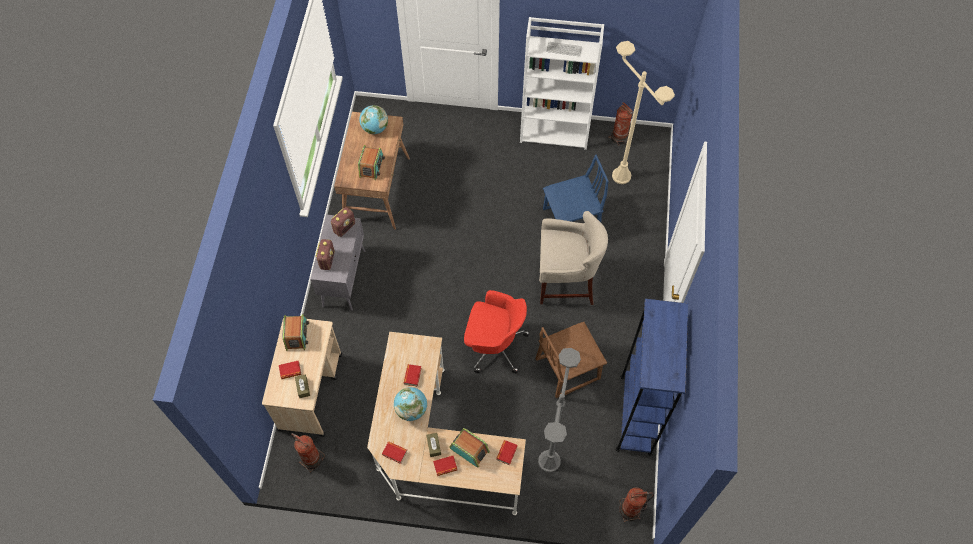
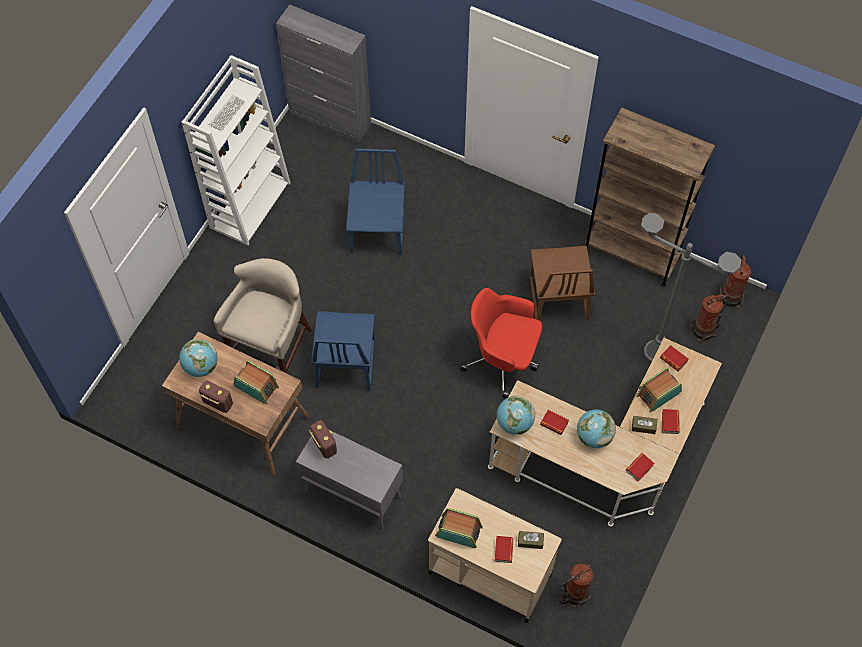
camera: 70 degrees left, 0 degrees up
radio [315,239,335,270] -> radio moved to [199,380,233,413]
red office chair [464,290,529,373] -> red office chair turned 105 degrees counterclockwise [460,288,542,398]
beige stool [539,211,608,305] -> beige stool moved to [214,258,312,374]
fire extinguisher [609,102,633,146] -> fire extinguisher moved to [690,294,730,342]
beige floor lamp [612,41,675,184] -> none
blue bookcase [616,299,688,456] -> brown bookcase [585,107,715,287]
none -> grey cabinet [276,4,371,143]
none -> blue chair [311,311,375,390]
none -> globe [497,396,535,435]

